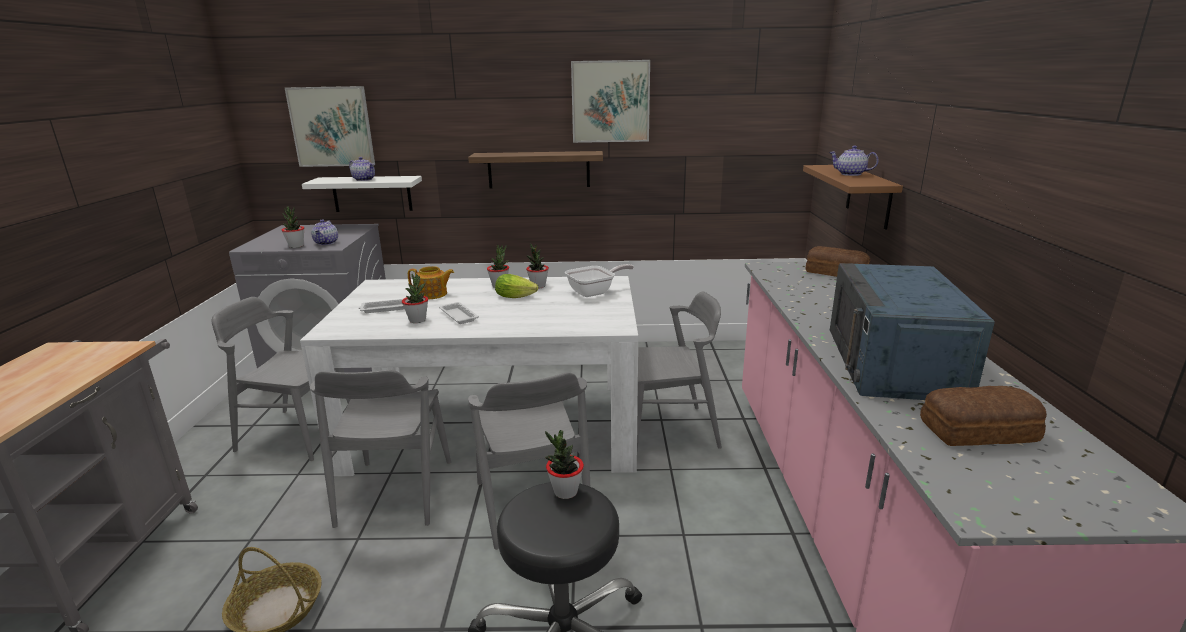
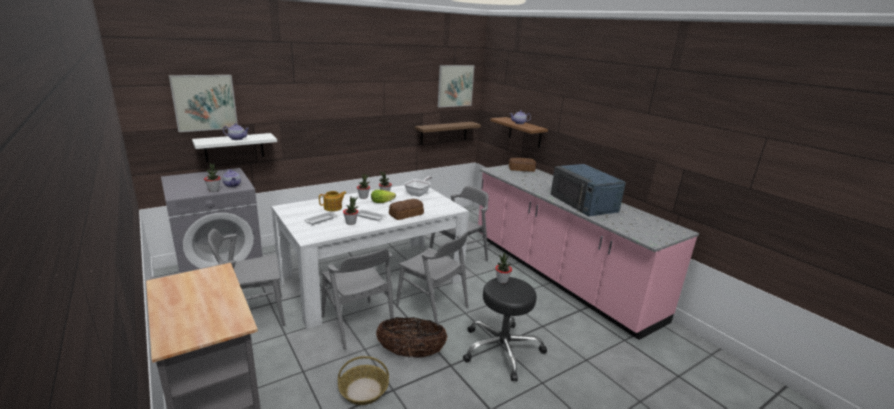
camera: 35 degrees left, 0 degrees up
shelf [468,151,603,189] -> shelf moved to [415,122,481,144]
picture [571,60,650,143] -> picture moved to [438,65,474,107]
bread [920,386,1047,446] -> bread moved to [389,199,424,220]
none -> basket [376,317,447,358]

